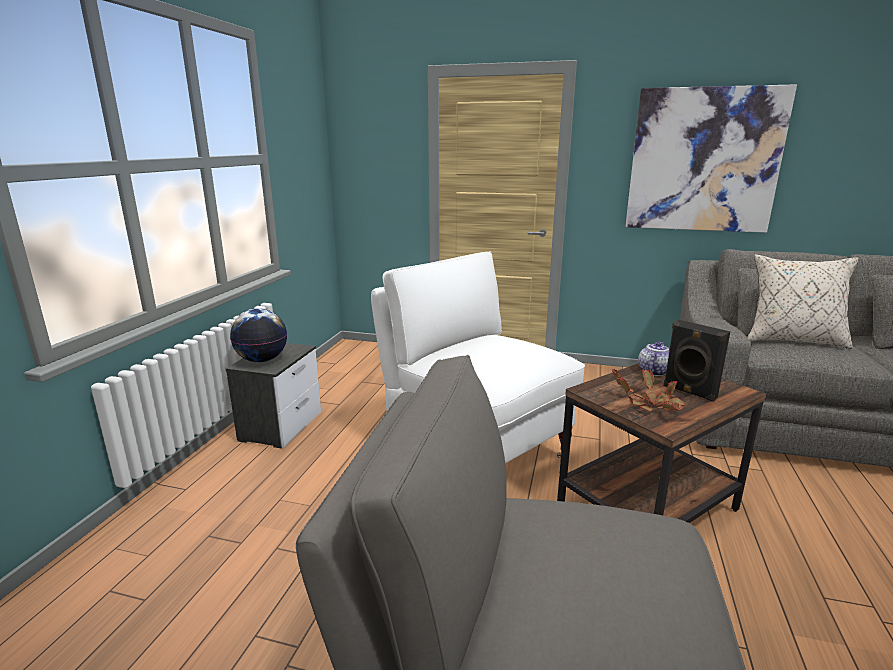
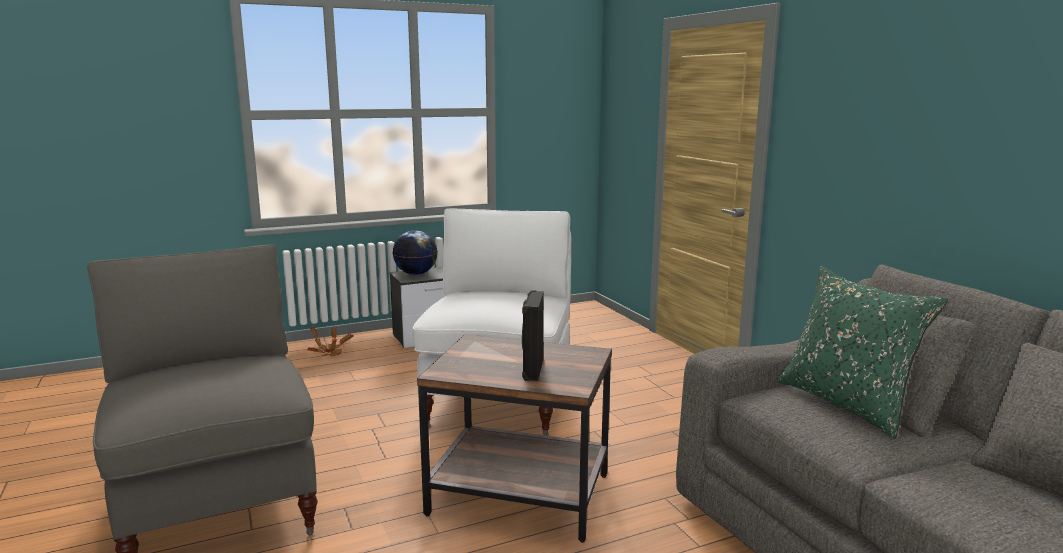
camera: 50 degrees right, 5 degrees down
potted plant [612,367,685,412] -> potted plant moved to [307,327,354,356]
picture [625,84,797,233] -> none
teapot [638,342,669,376] -> none
beige pillow [747,255,858,349] -> green pillow [777,266,948,439]

